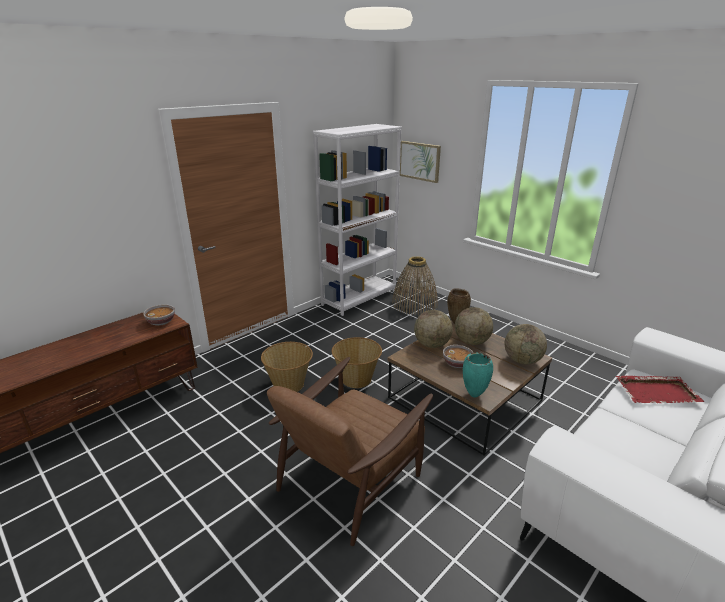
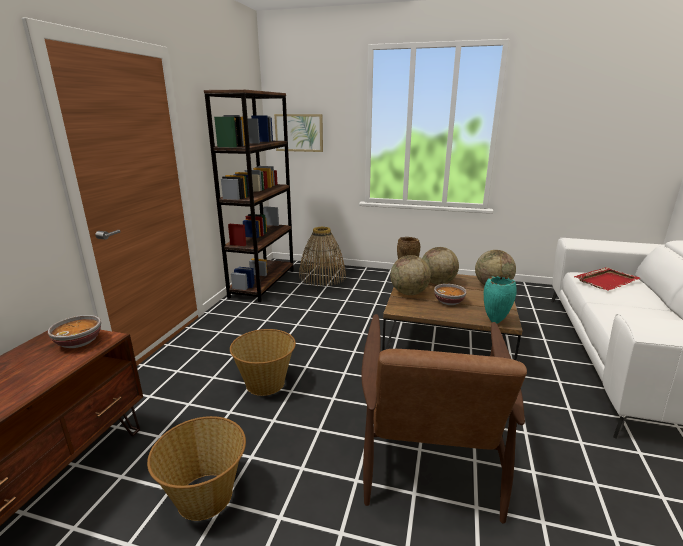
camera: 30 degrees left, 5 degrees down
white bookcase [313,124,402,316] -> brown bookcase [204,89,294,302]
basket [332,337,382,388] -> basket moved to [147,416,246,521]

